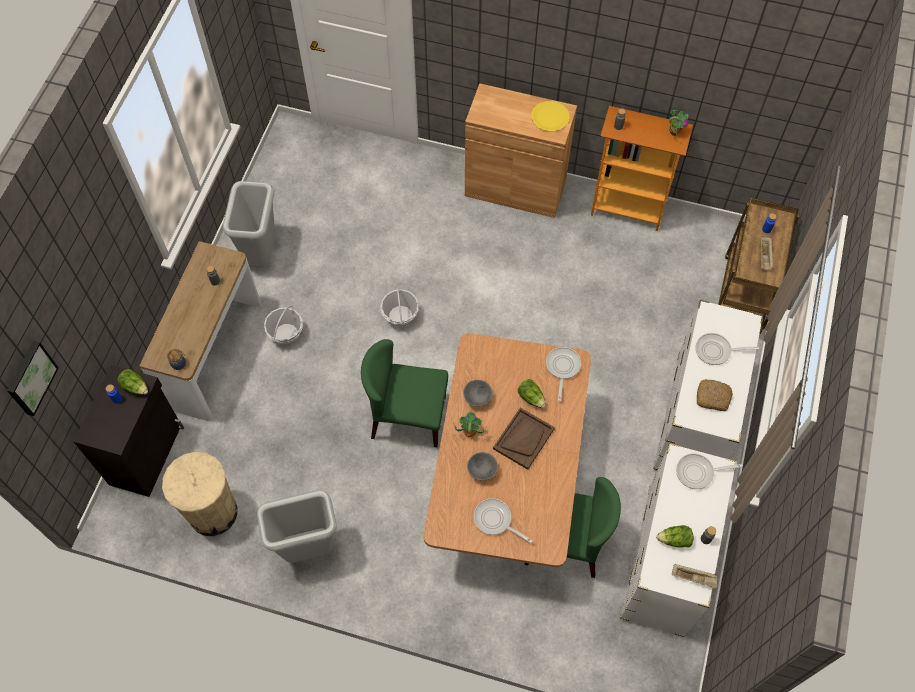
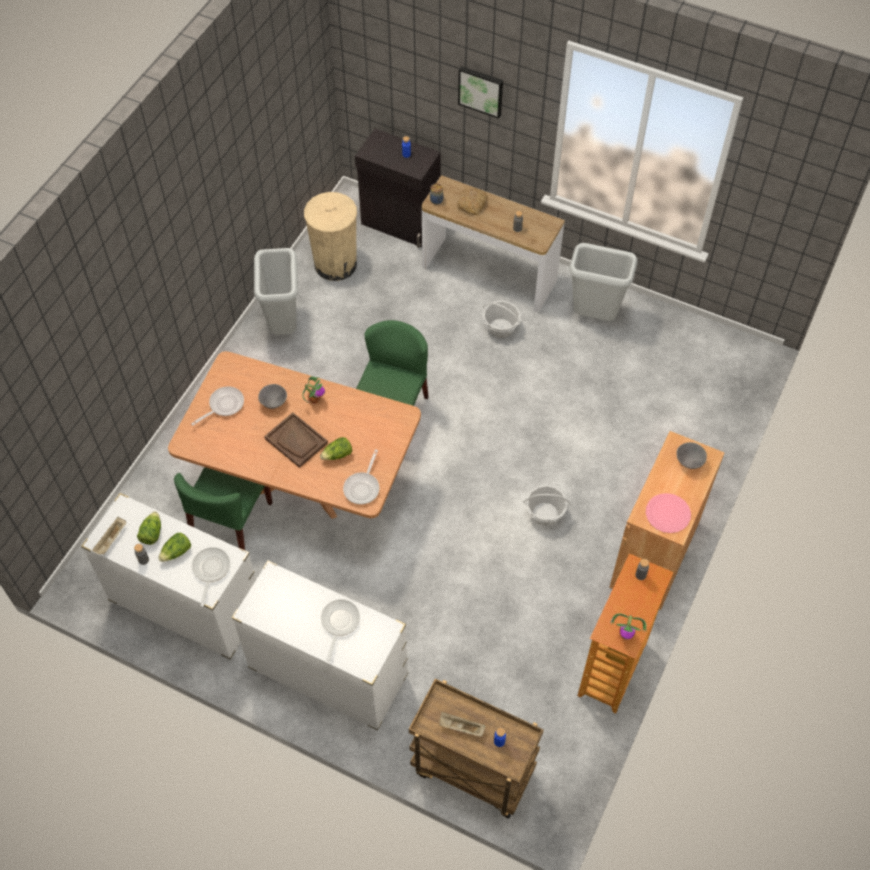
camera: 100 degrees right, 5 degrees down
picture [7,341,59,416] -> picture moved to [458,66,503,119]
lettuce [118,369,148,395] -> lettuce moved to [158,533,191,562]
basket [381,286,419,327] -> basket moved to [523,485,571,526]
grey bowl [463,380,493,407] -> grey bowl moved to [676,442,707,469]
yellow plate [531,101,570,131] -> pink plate [646,493,691,533]
frying pan [546,347,581,401] -> frying pan turned 90 degrees clockwise [343,449,379,505]
bread [697,379,733,411] -> bread moved to [457,187,488,215]

